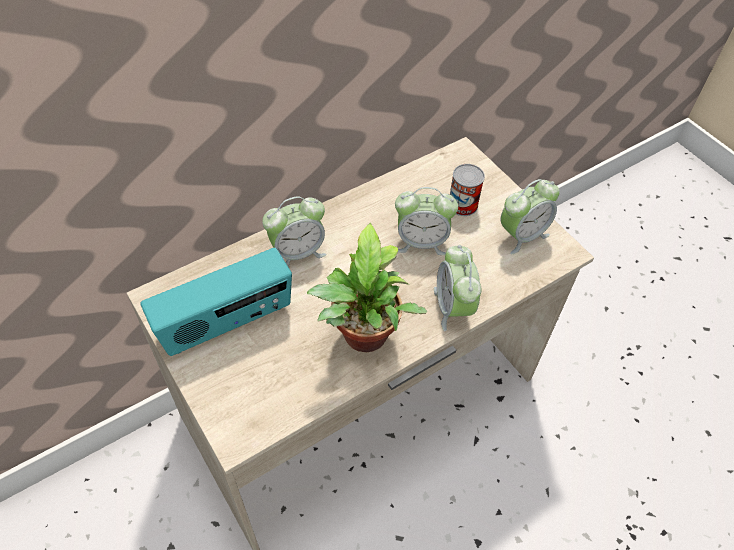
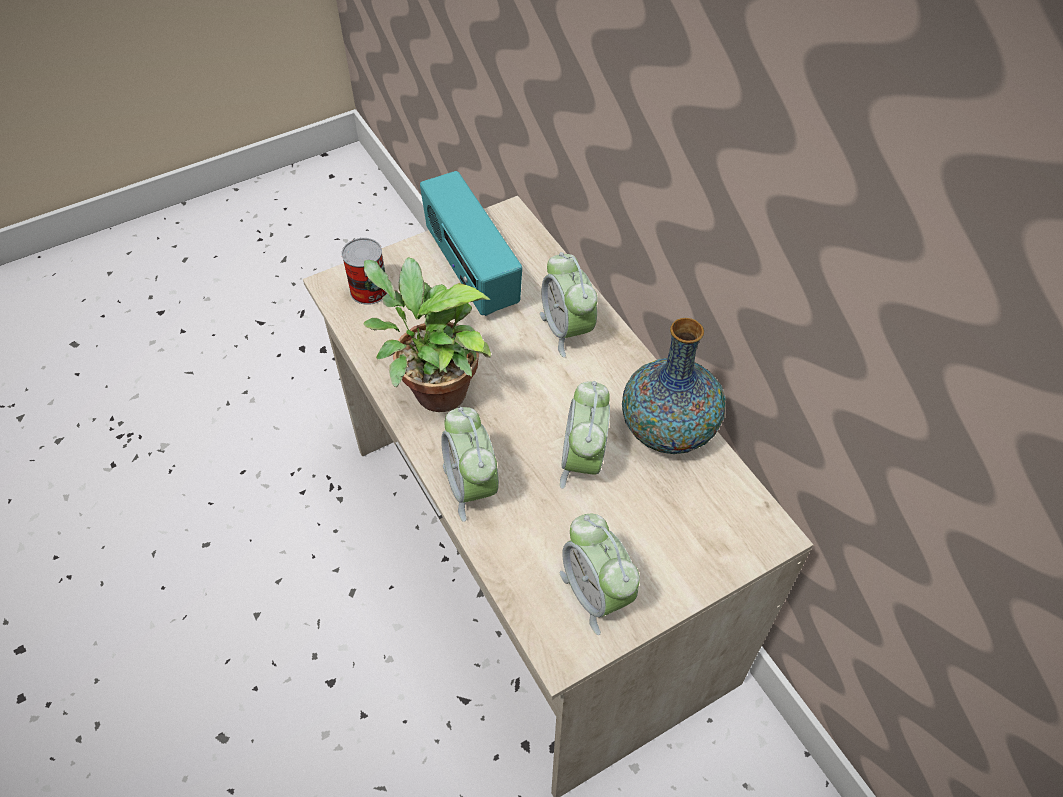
camera: 95 degrees right, 0 degrees up
alarm clock [434,245,482,331] -> alarm clock turned 105 degrees counterclockwise [441,407,499,522]
can [450,164,485,216] -> can moved to [341,238,388,305]
none -> vase [622,318,726,454]

